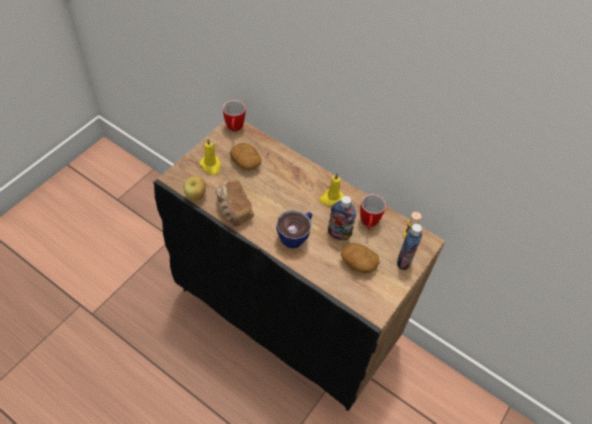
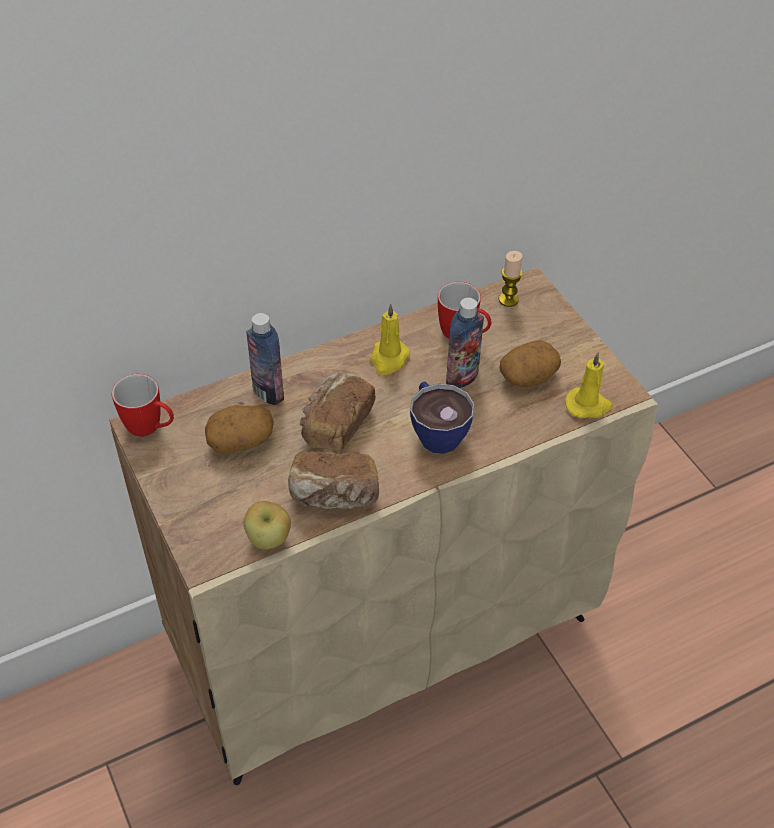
camera: 60 degrees left, 5 degrees down
black cabinet [153,121,445,411] -> beige cabinet [109,267,658,785]
yellow candle [199,138,221,175] -> yellow candle moved to [565,352,613,418]
bottle [397,224,423,270] -> bottle moved to [246,313,284,405]
none -> bread [300,371,376,451]

